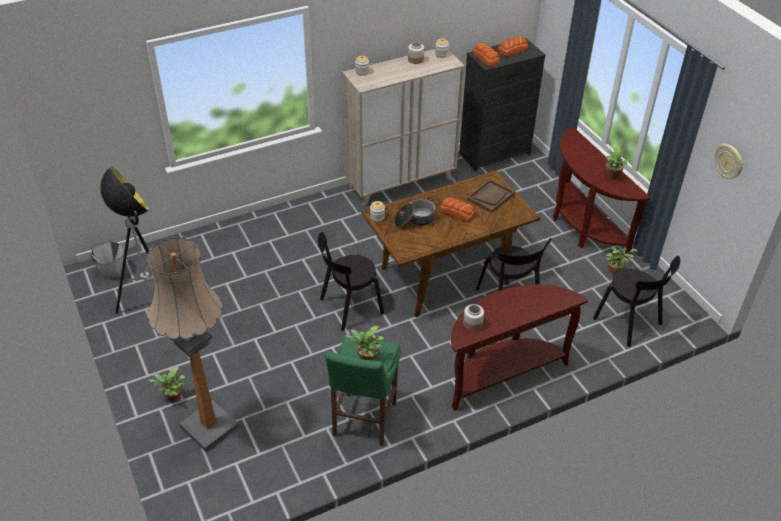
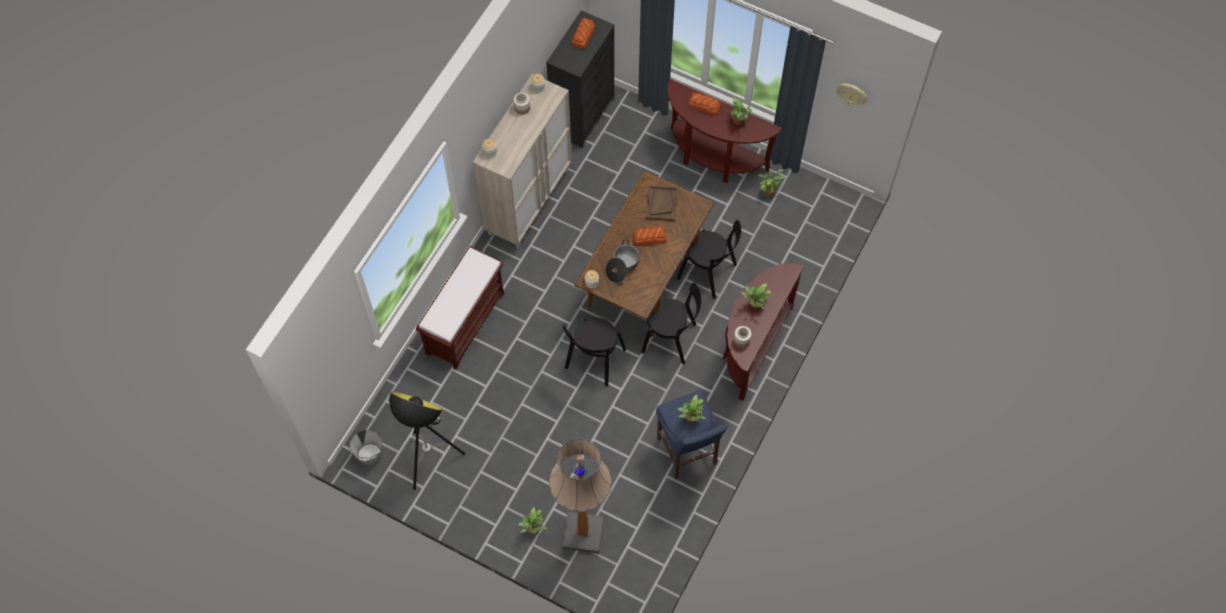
camera: 35 degrees left, 20 degrees up
green stool [325,334,401,446] -> blue stool [656,390,727,479]
bread [473,43,500,67] -> bread moved to [688,92,721,116]
black chair [593,256,680,347] -> black chair moved to [641,283,702,364]
none -> brown bench [416,246,504,369]
none -> potted plant [740,283,772,310]

